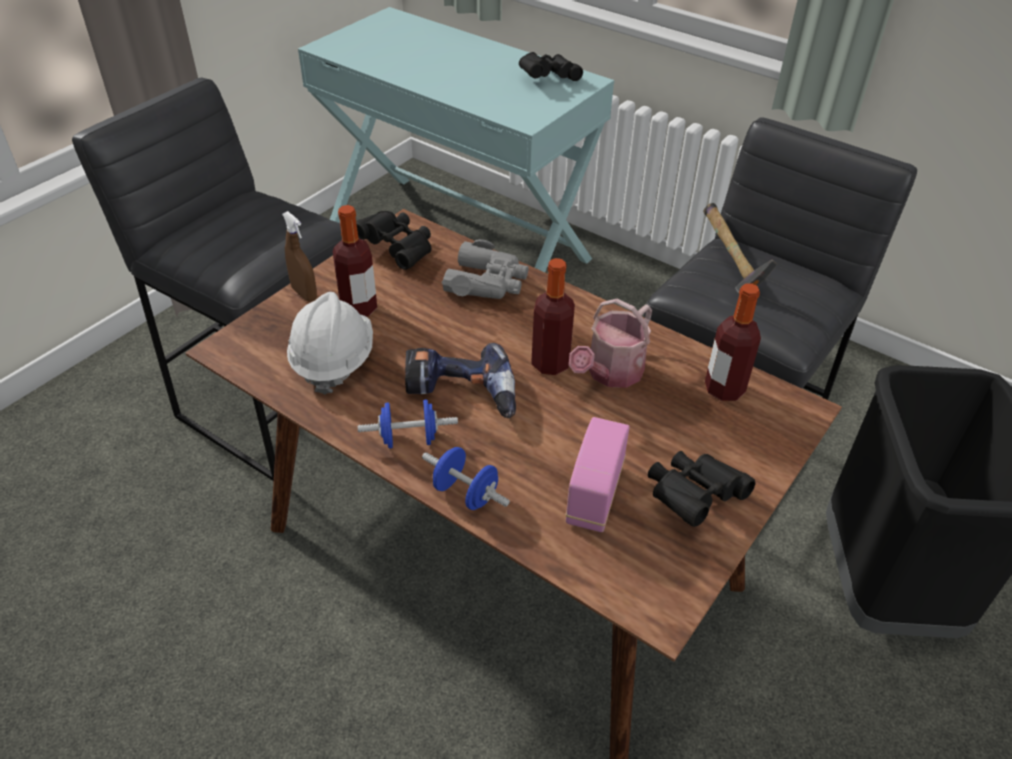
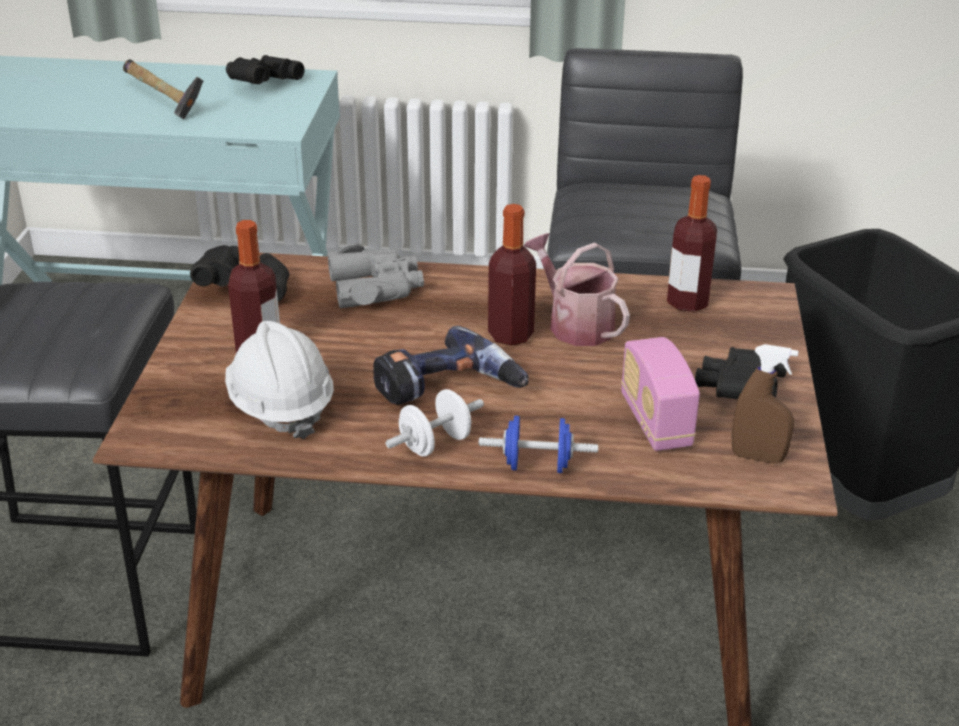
camera: 30 degrees left, 10 degrees down
brown spray bottle [282,211,317,302] -> brown spray bottle moved to [731,344,798,464]
blue dumbbell [358,399,458,448] -> white dumbbell [385,389,484,457]
watering can [569,298,652,388] -> watering can turned 135 degrees clockwise [524,233,630,346]
hammer [704,203,778,295] -> hammer moved to [123,59,203,119]

